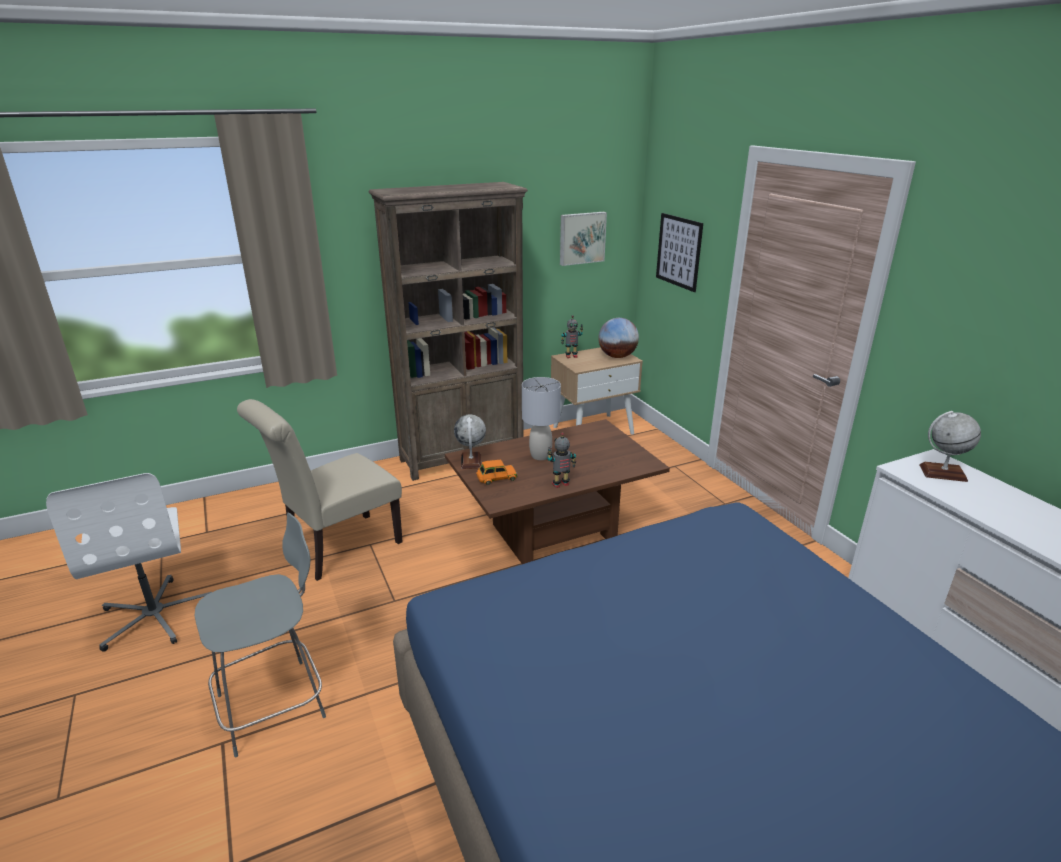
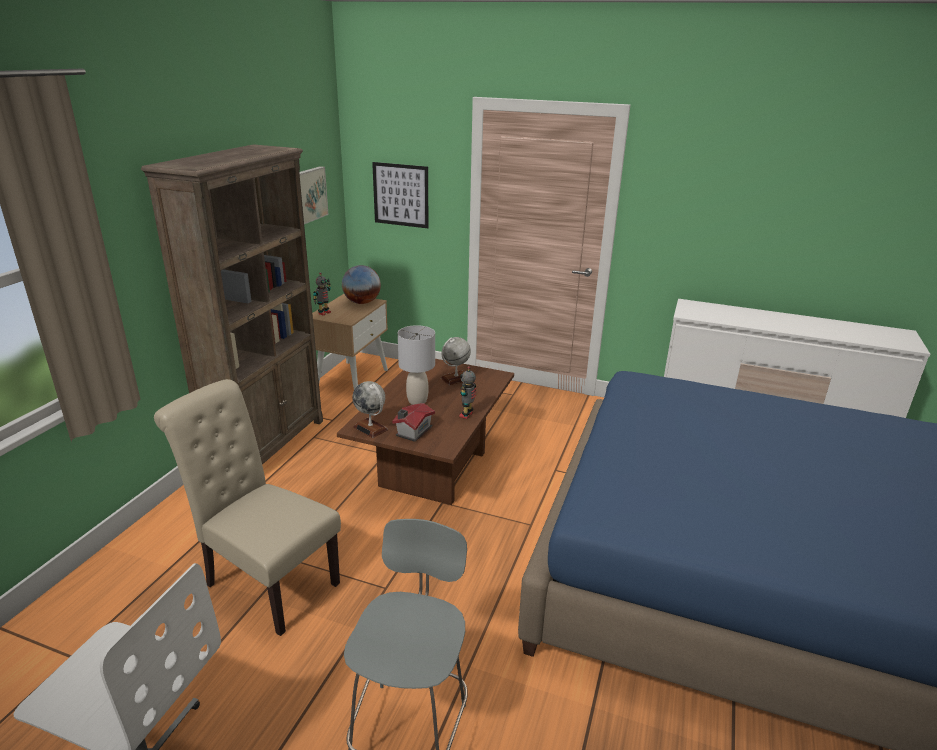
camera: 45 degrees left, 0 degrees up
beige chair [237,399,403,581] -> beige chair turned 120 degrees clockwise [154,379,341,636]
orange toy car [476,460,517,485] -> toy house [392,403,435,442]
globe [919,411,981,482] -> globe moved to [441,337,471,385]

